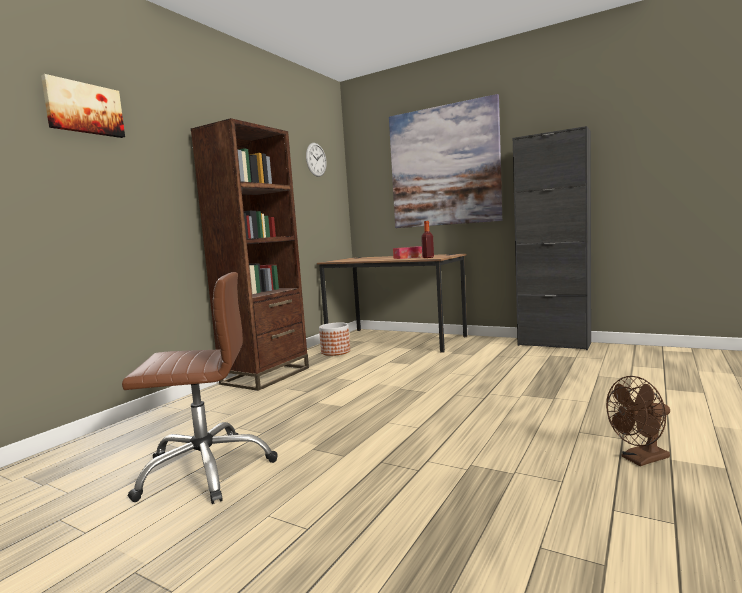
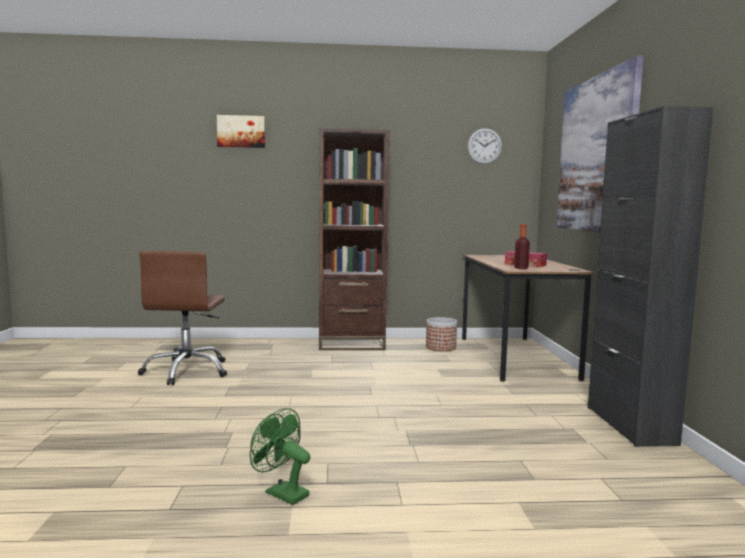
camera: 55 degrees right, 0 degrees up
brown office chair [122,272,278,504] -> brown office chair turned 45 degrees clockwise [138,251,227,385]
brown fan [606,376,670,466] -> green fan [250,408,311,505]

